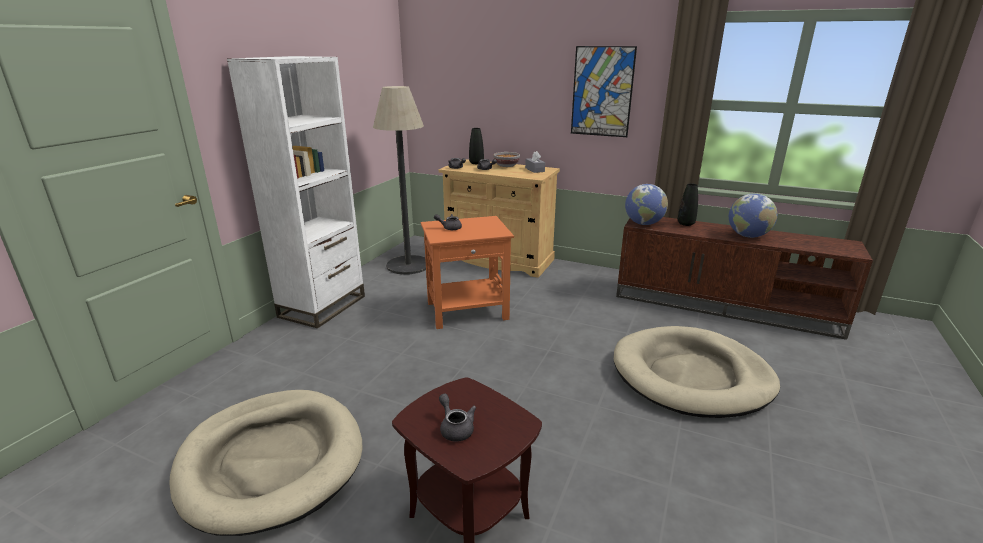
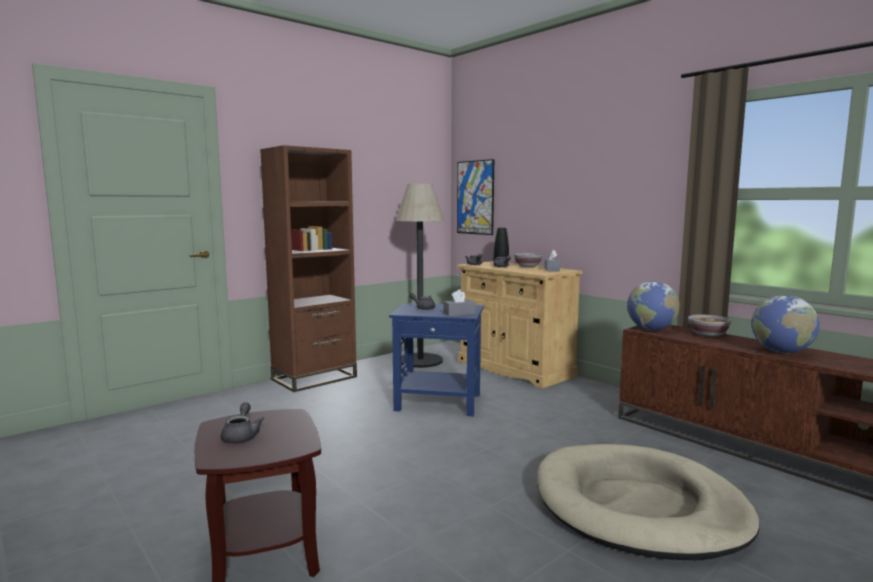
camera: 25 degrees right, 15 degrees down
beige dog bed [169,390,363,536] -> none
white bookcase [227,56,365,328] -> brown bookcase [260,145,357,392]
orange side table [421,216,514,329] -> blue side table [389,303,484,416]
picture [571,46,637,137] -> picture moved to [457,159,494,235]
black vase [678,183,698,226] -> bowl [688,315,731,337]
none -> grey tissue box [444,289,476,316]

